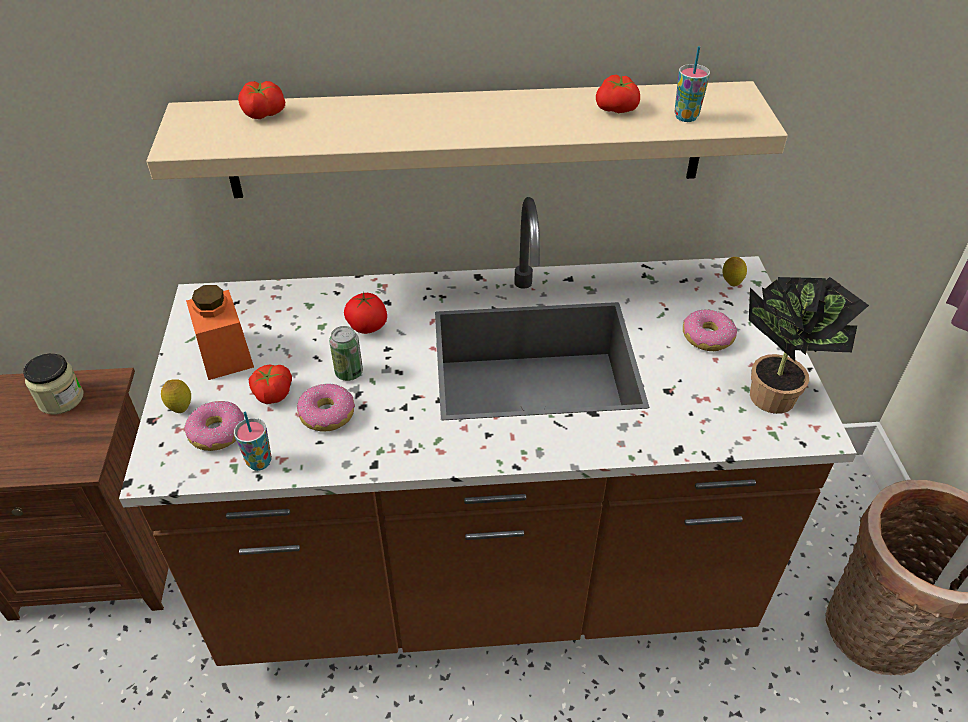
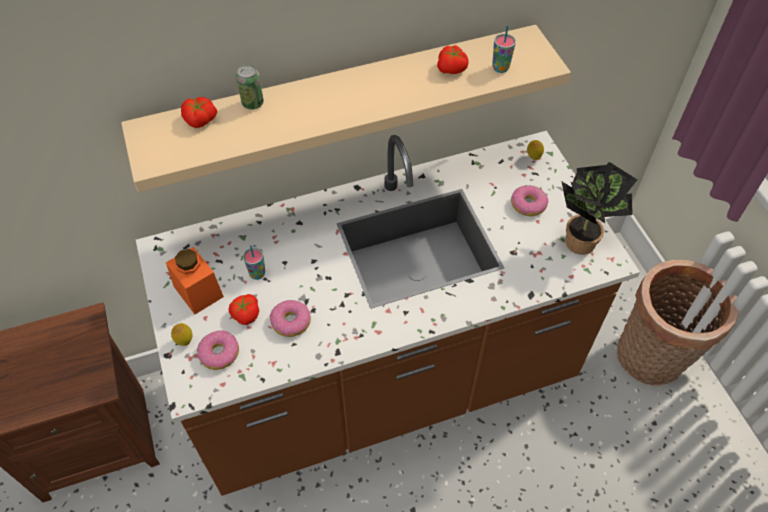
camera: 15 degrees left, 10 degrees up
jar [23,353,84,415] -> none
cup [234,412,272,471] -> cup moved to [243,245,265,280]
can [329,326,363,381] -> can moved to [236,65,264,110]
tomato [344,292,387,334] -> none

